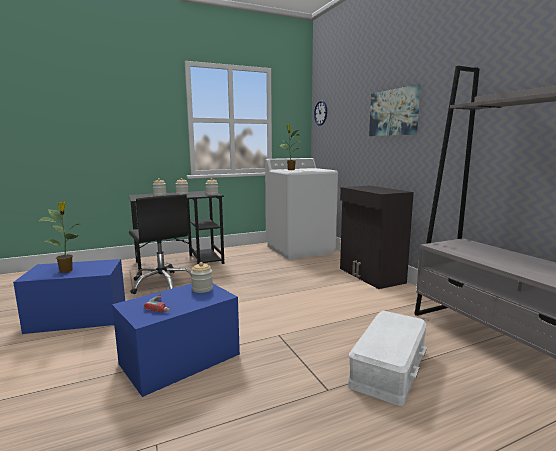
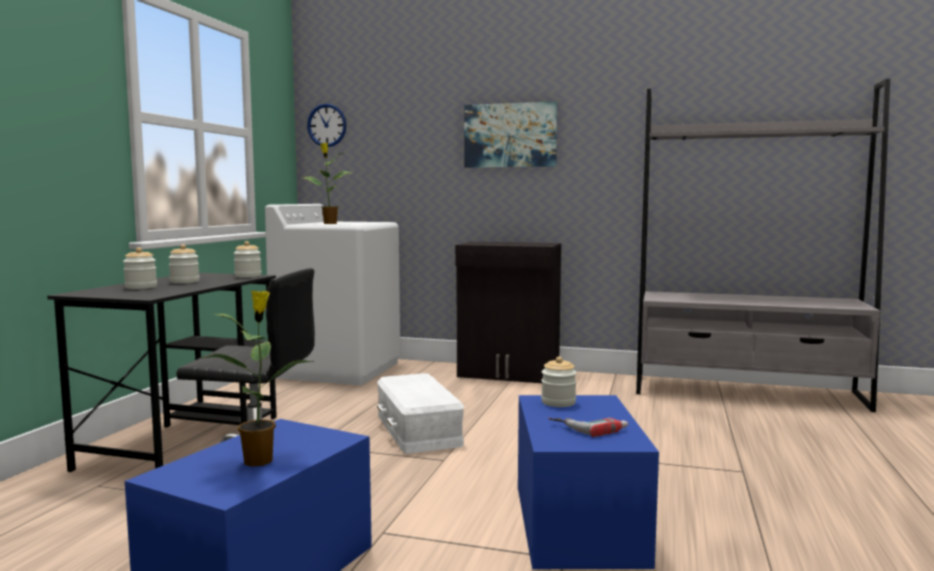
camera: 50 degrees left, 5 degrees down
white storage box [348,311,427,406] -> white storage box moved to [377,373,464,454]

